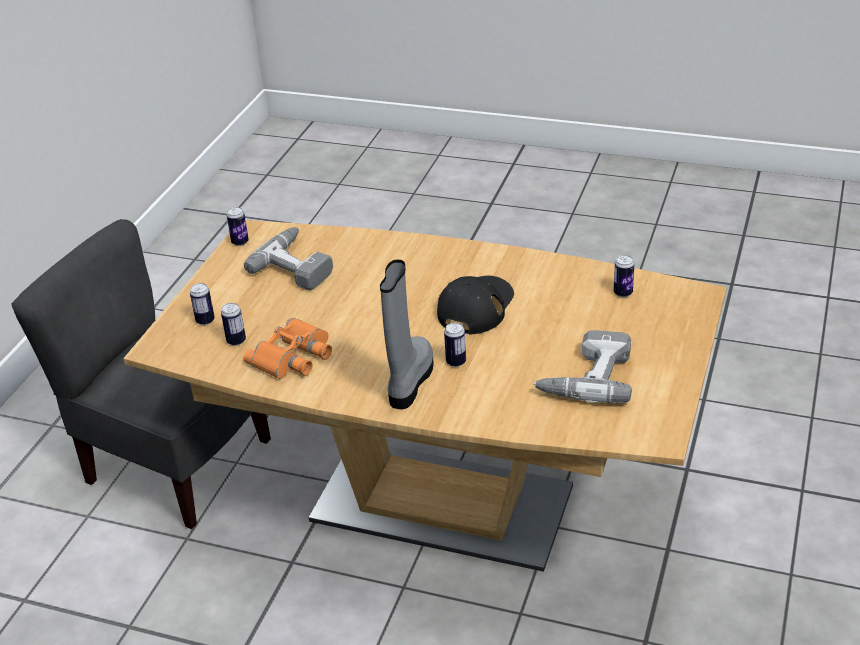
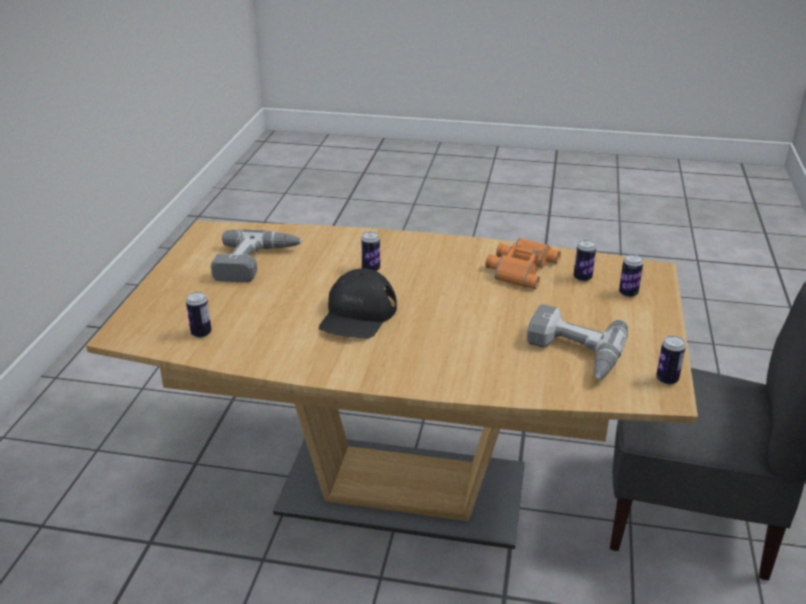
camera: 170 degrees right, 5 degrees down
grey boot [380,260,434,409] -> none

